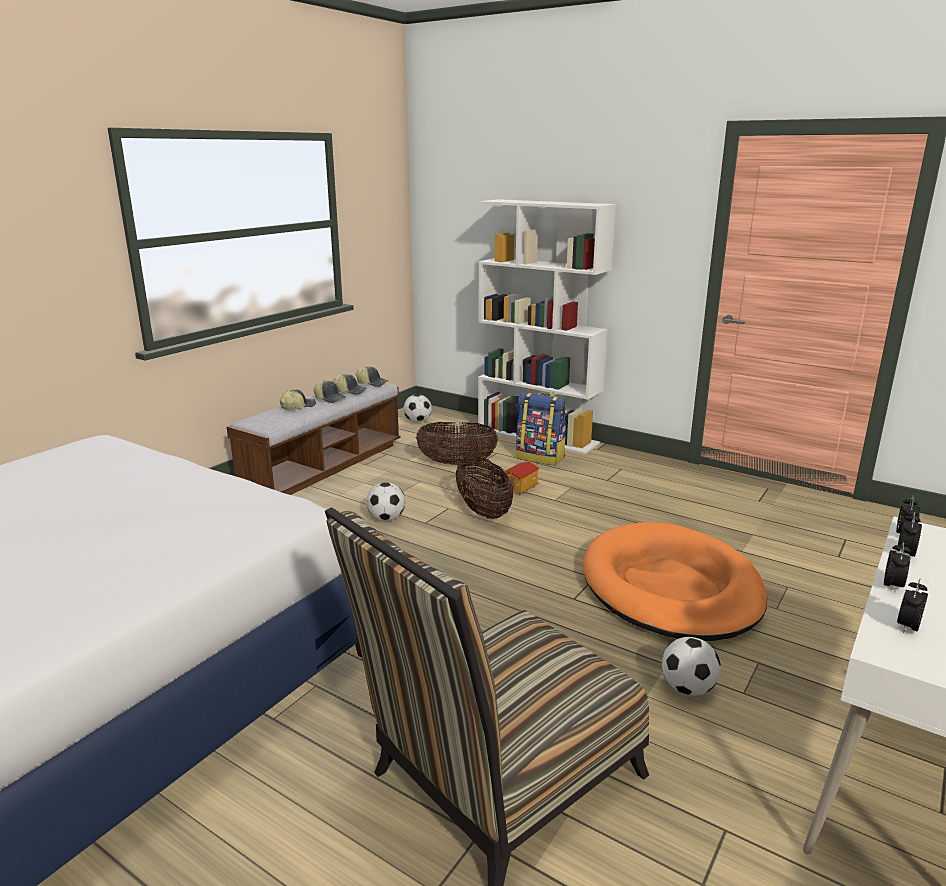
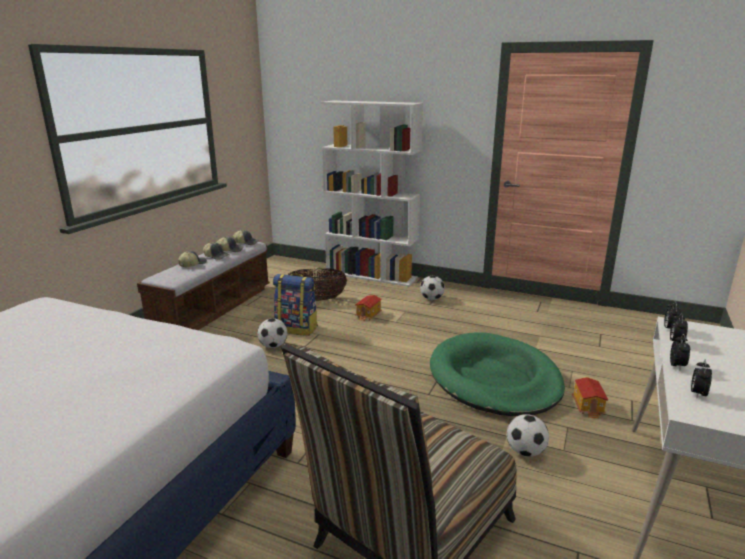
camera: 10 degrees left, 0 degrees up
football [403,394,432,423] -> football moved to [420,276,445,300]
basket [455,456,513,519] -> none
backpack [516,393,566,466] -> backpack moved to [273,273,318,336]
orange dog bed [583,522,767,641] -> green dog bed [430,332,565,416]
none -> toy house [572,377,608,419]

